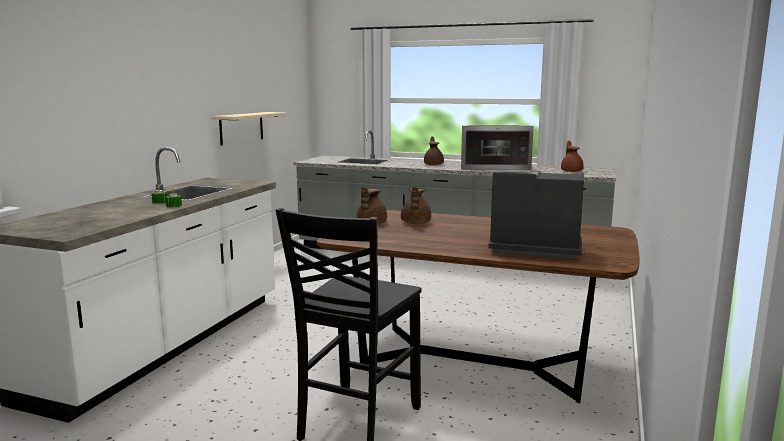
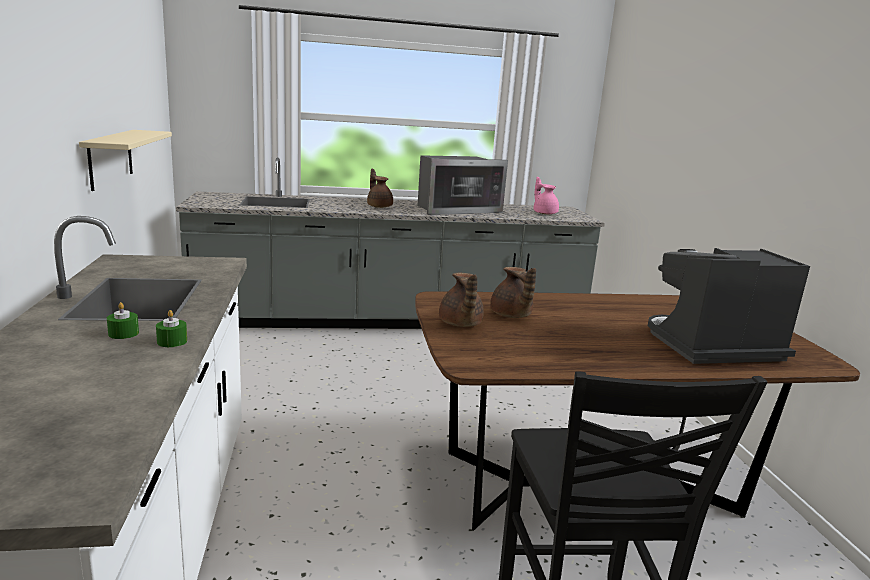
camera: 30 degrees left, 5 degrees up
brown teapot [561,140,584,172] -> pink teapot [534,177,559,214]

